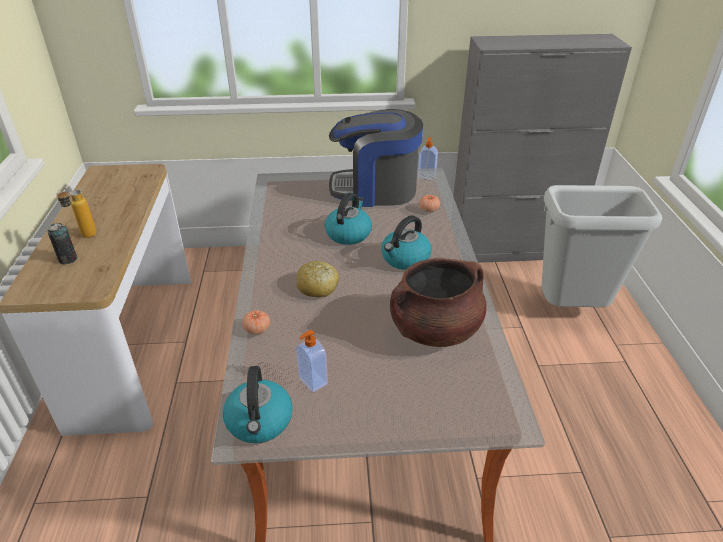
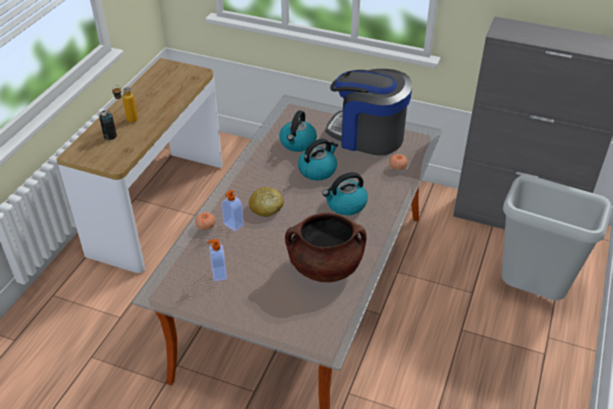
camera: 25 degrees right, 5 degrees up
kettle [223,366,293,443] -> kettle moved to [279,110,317,152]
soap dispenser [418,137,438,180] -> soap dispenser moved to [221,190,244,231]

